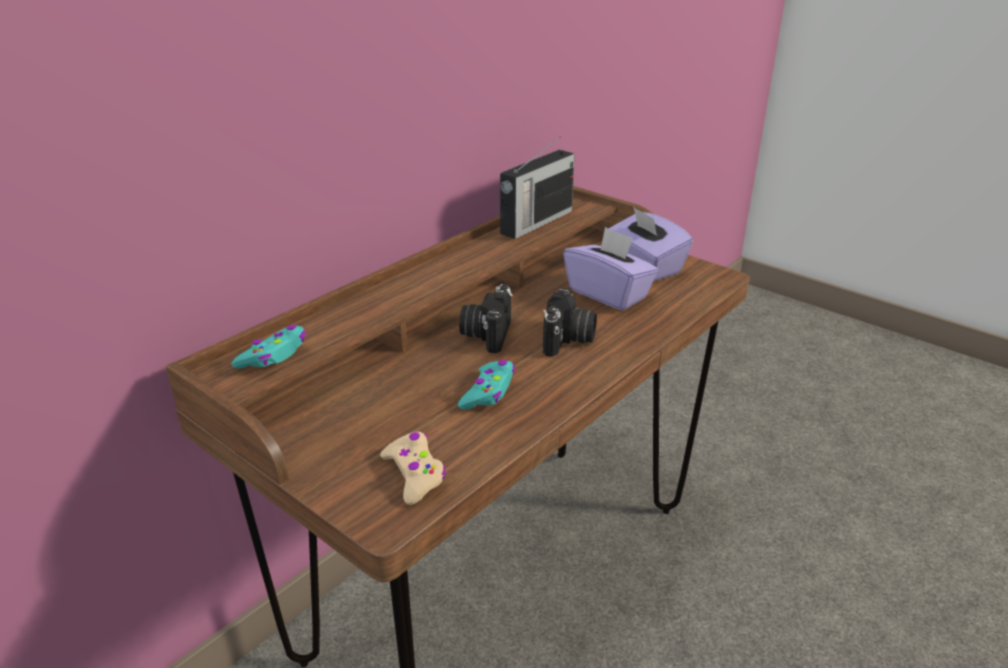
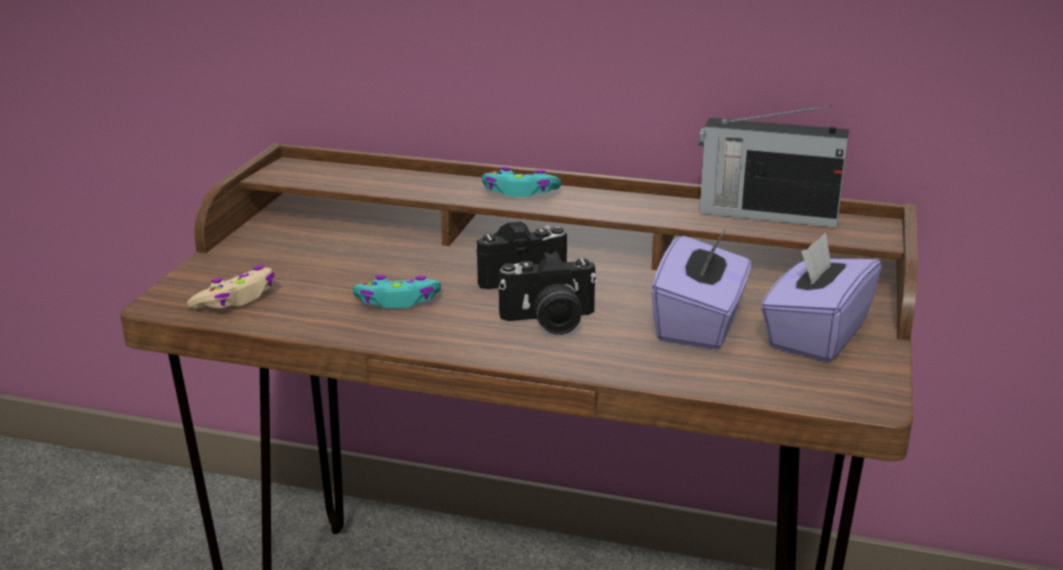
camera: 65 degrees right, 5 degrees down
turquoise game controller [231,325,306,369] -> turquoise game controller moved to [482,167,561,197]

